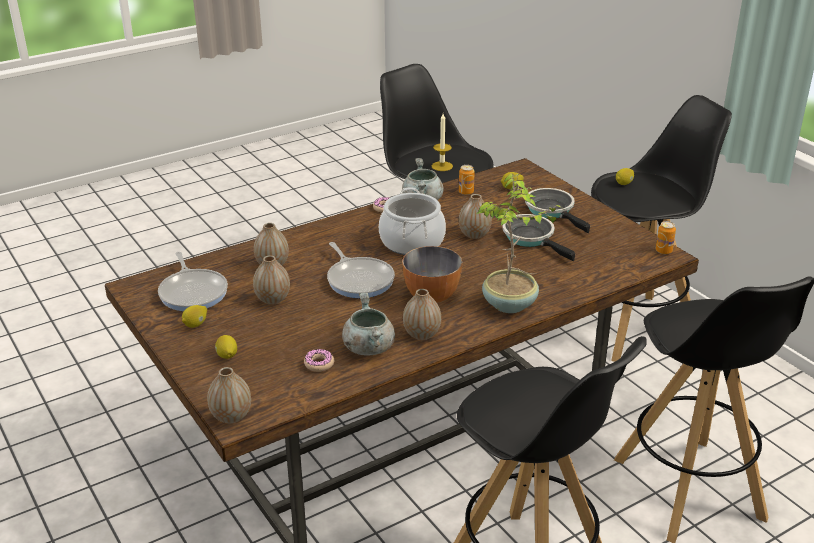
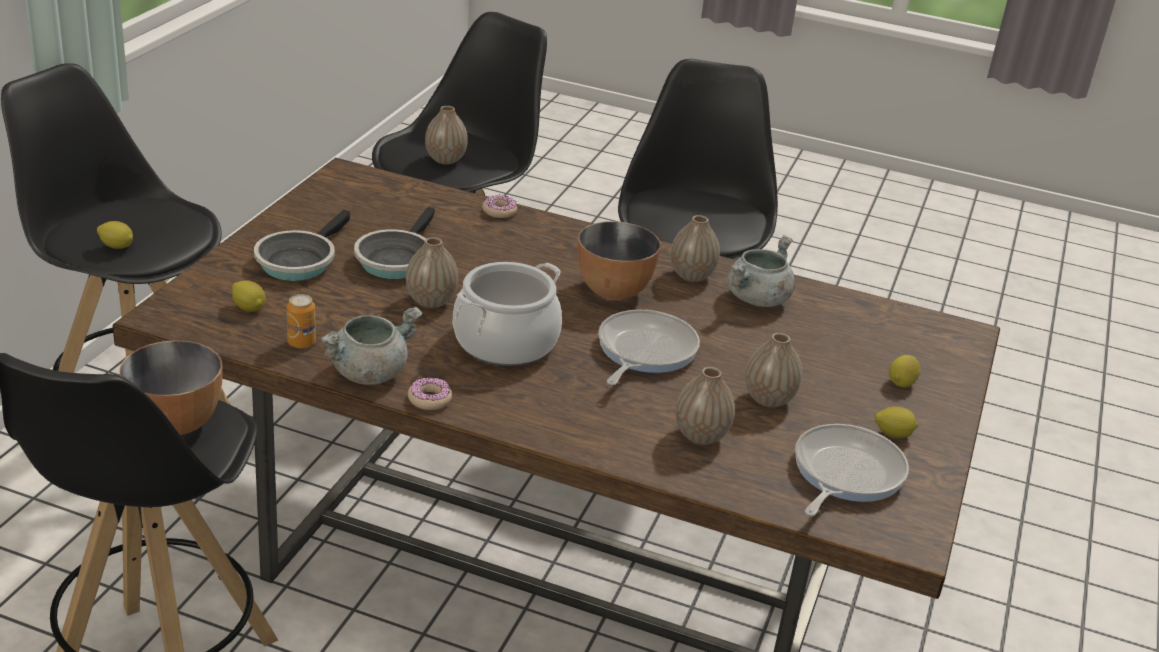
camera: 130 degrees left, 0 degrees up
vase [207,367,251,423] -> vase moved to [425,106,468,165]
donut [304,349,334,372] -> donut moved to [482,195,517,218]
candle [432,114,453,171] -> bowl [120,340,223,435]
potted plant [477,174,562,313] -> none
can [655,221,676,254] -> none

